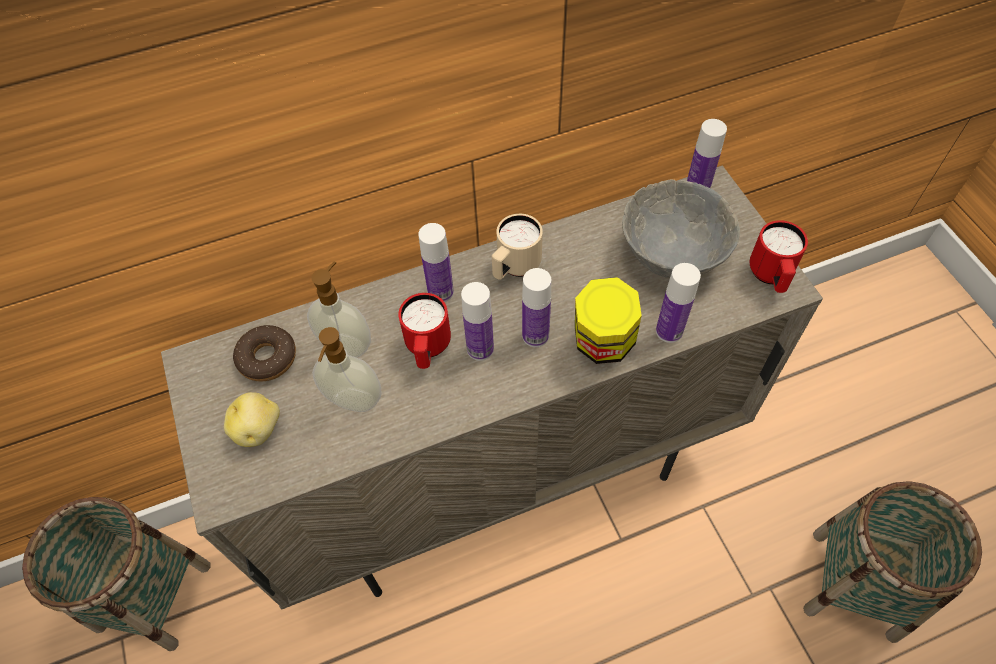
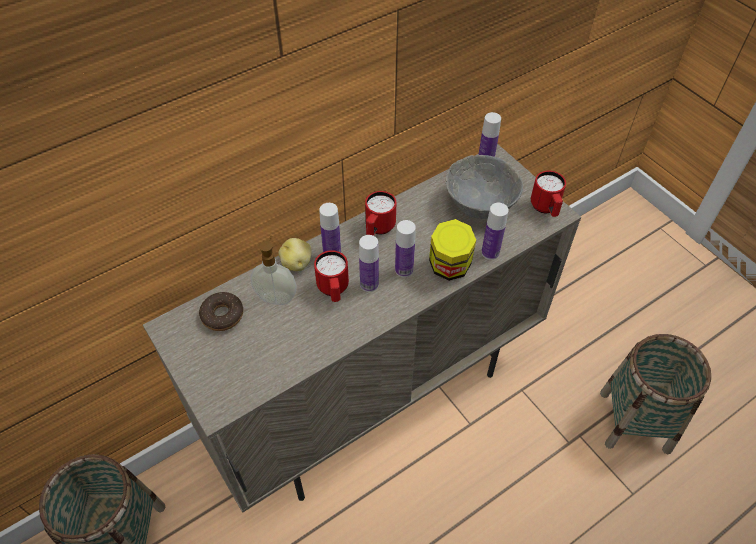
camera: 15 degrees left, 5 degrees down
potato [224,392,280,447] -> potato moved to [279,238,312,271]
soap dispenser [312,327,382,412] -> none
beige mug [492,214,543,280] -> red mug [365,191,396,236]

